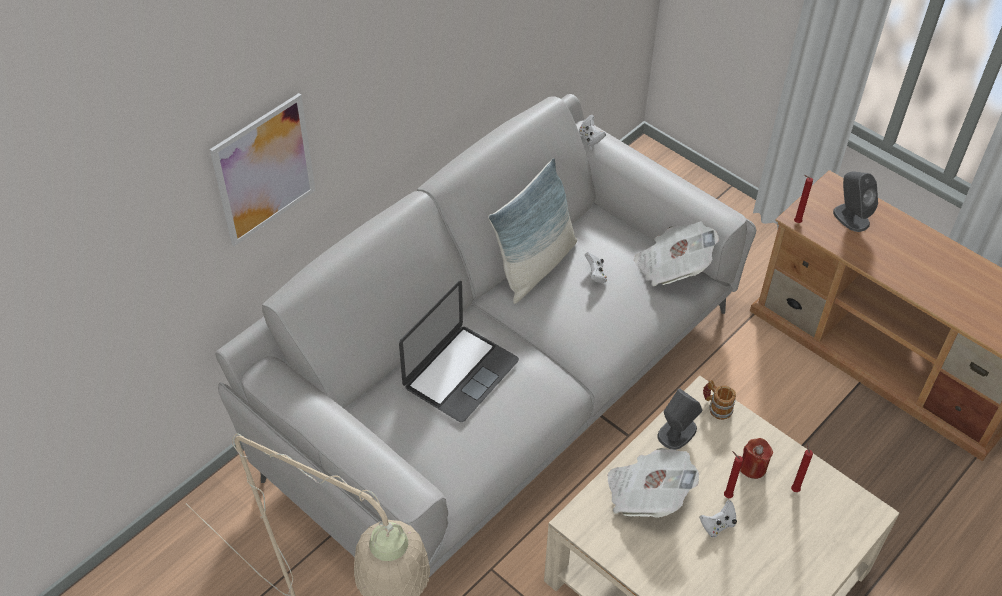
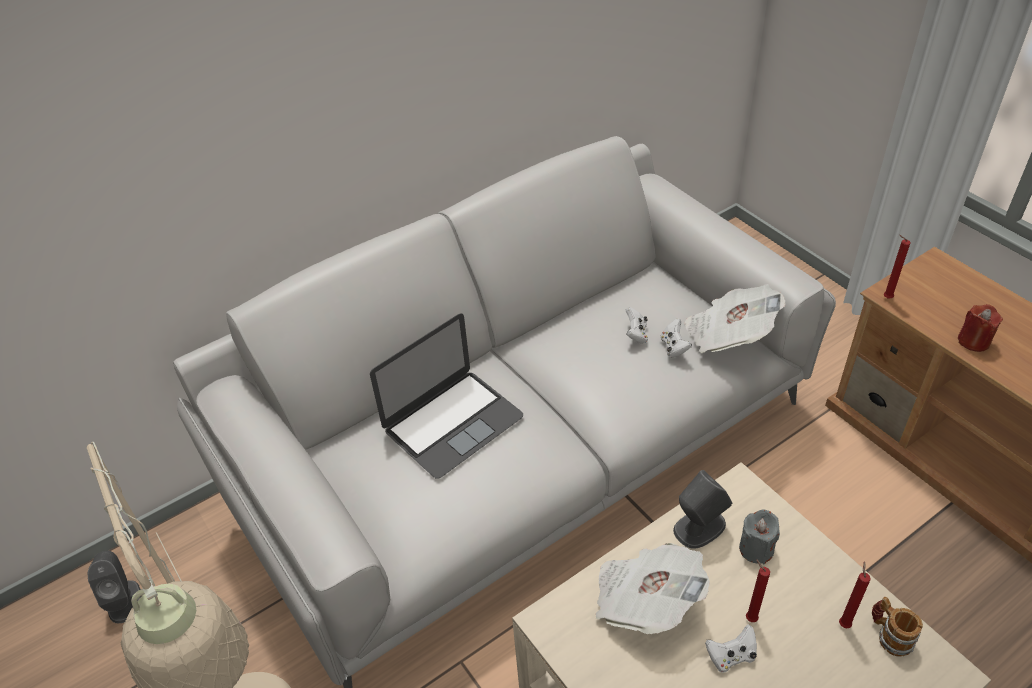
camera: 15 degrees right, 5 degrees down
picture [210,93,316,246] -> none
pillow [488,158,577,304] -> none
white game controller [579,115,606,146] -> white game controller moved to [660,319,692,357]
mug [703,380,736,420] -> mug moved to [872,597,923,657]
red candle [740,438,773,479] -> red candle moved to [958,304,1003,352]
grey speaker [833,171,878,232] -> grey speaker moved to [88,551,141,623]
none -> grey candle [739,510,780,564]

